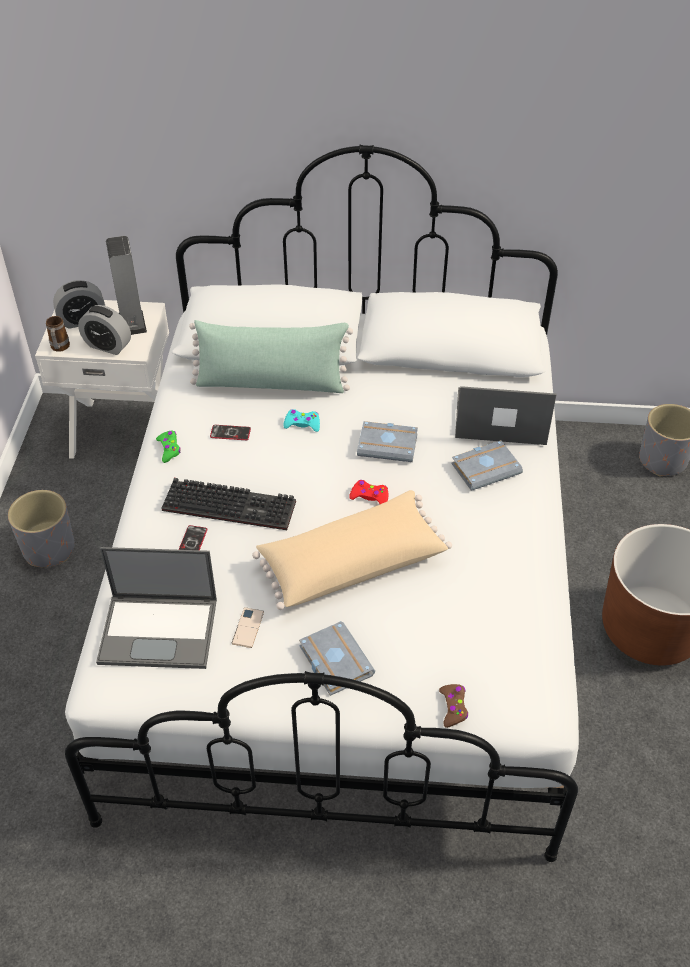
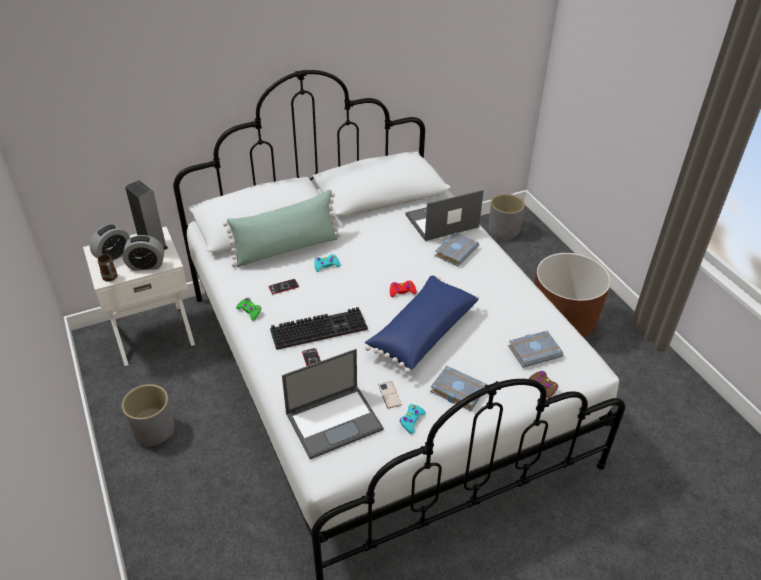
camera: 30 degrees left, 5 degrees down
beige pillow [252,490,452,610] -> blue pillow [365,276,479,373]
grey book [357,421,418,462] -> grey book moved to [508,331,563,368]
none -> turquoise game controller [400,404,426,434]

